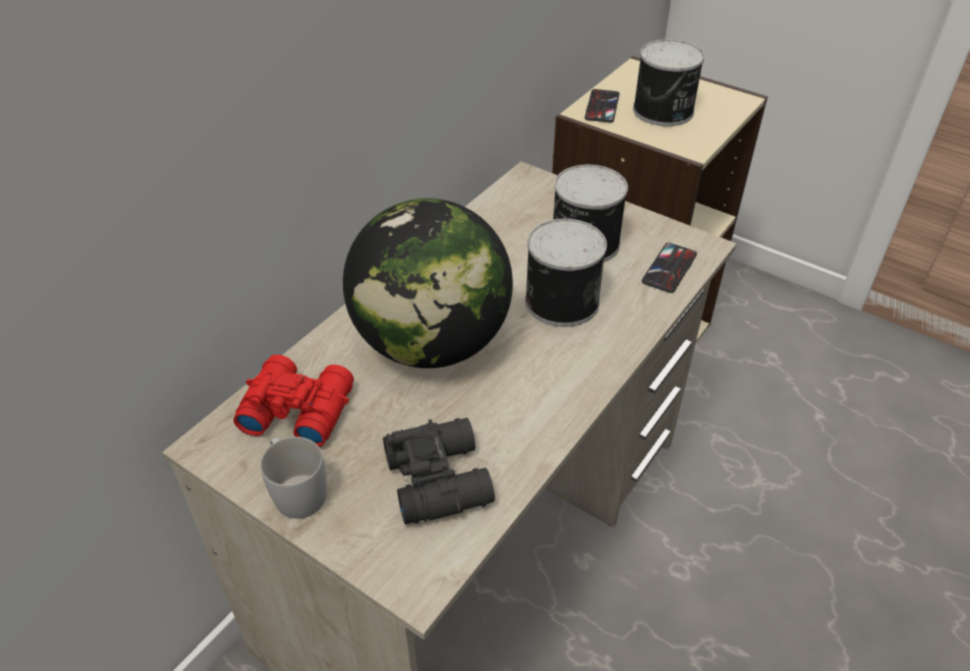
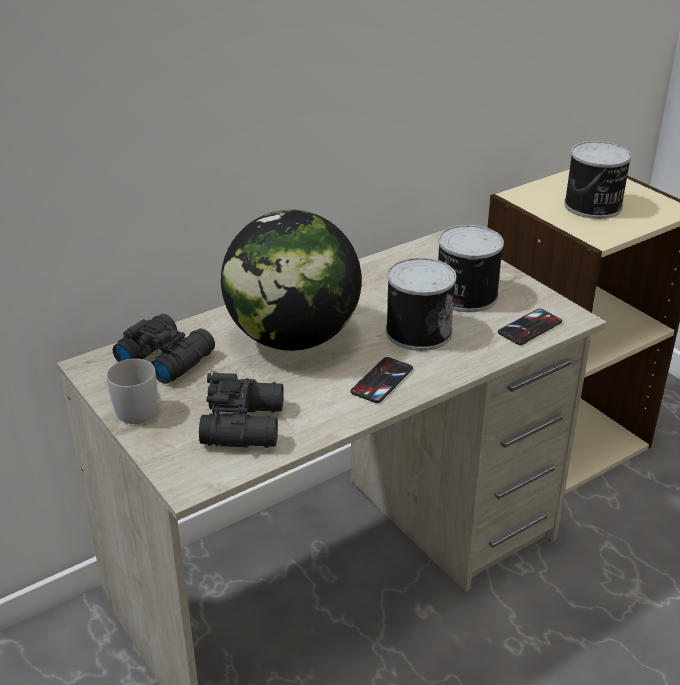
camera: 20 degrees right, 10 degrees down
red binoculars [233,355,354,447] -> black binoculars [113,314,215,384]
phone [585,89,619,123] -> phone moved to [351,357,413,403]

